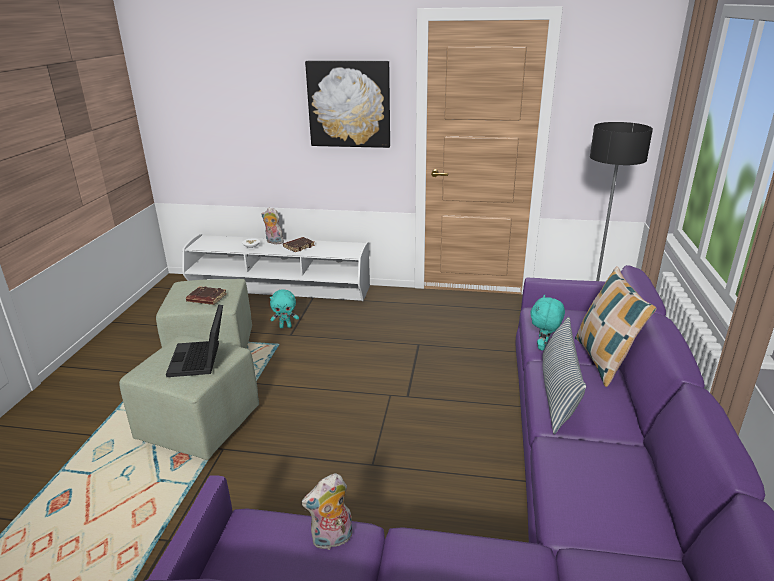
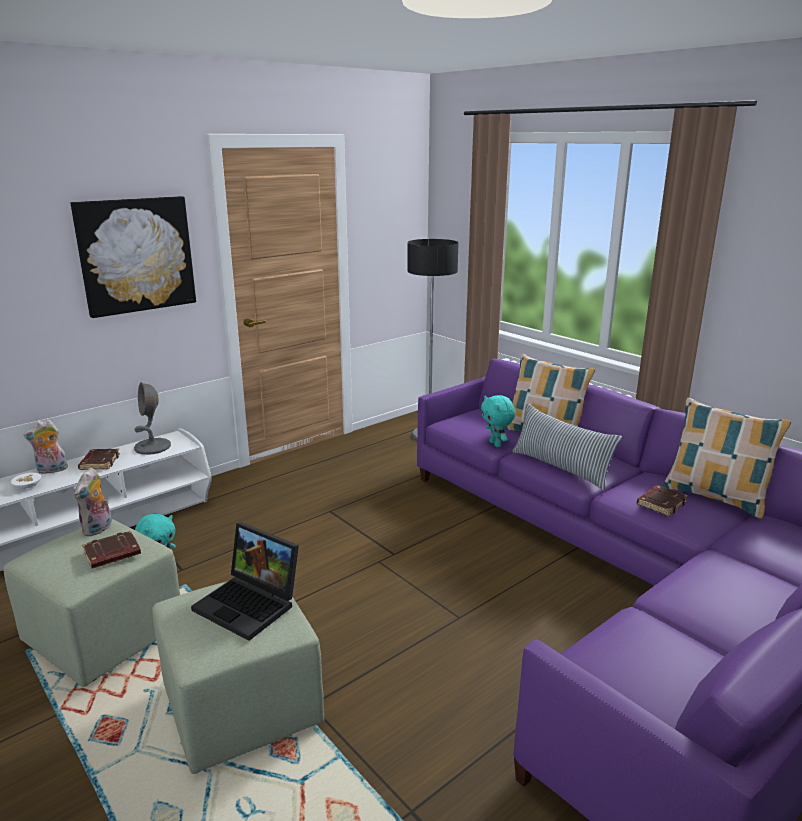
camera: 50 degrees left, 5 degrees down
plush toy [301,473,352,550] -> plush toy moved to [74,468,112,536]
none -> grey table lamp [134,382,171,455]
none -> brown book [637,485,688,516]
none -> pillow [662,398,791,519]

